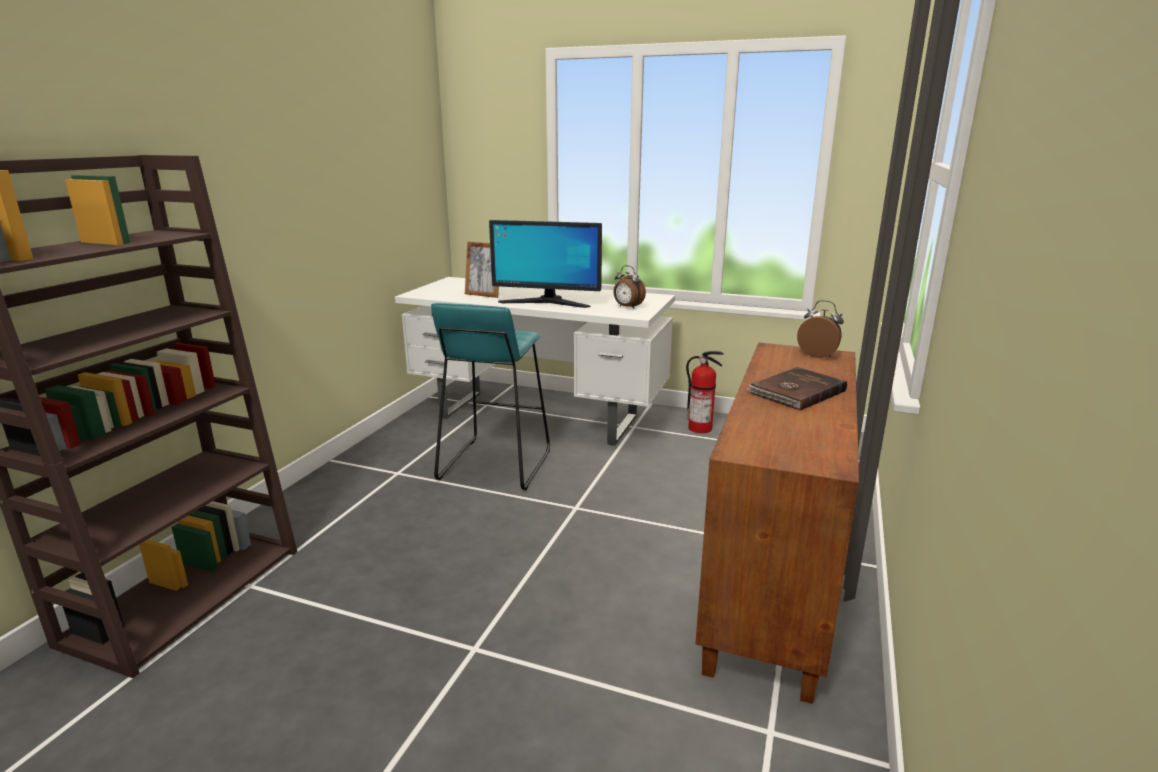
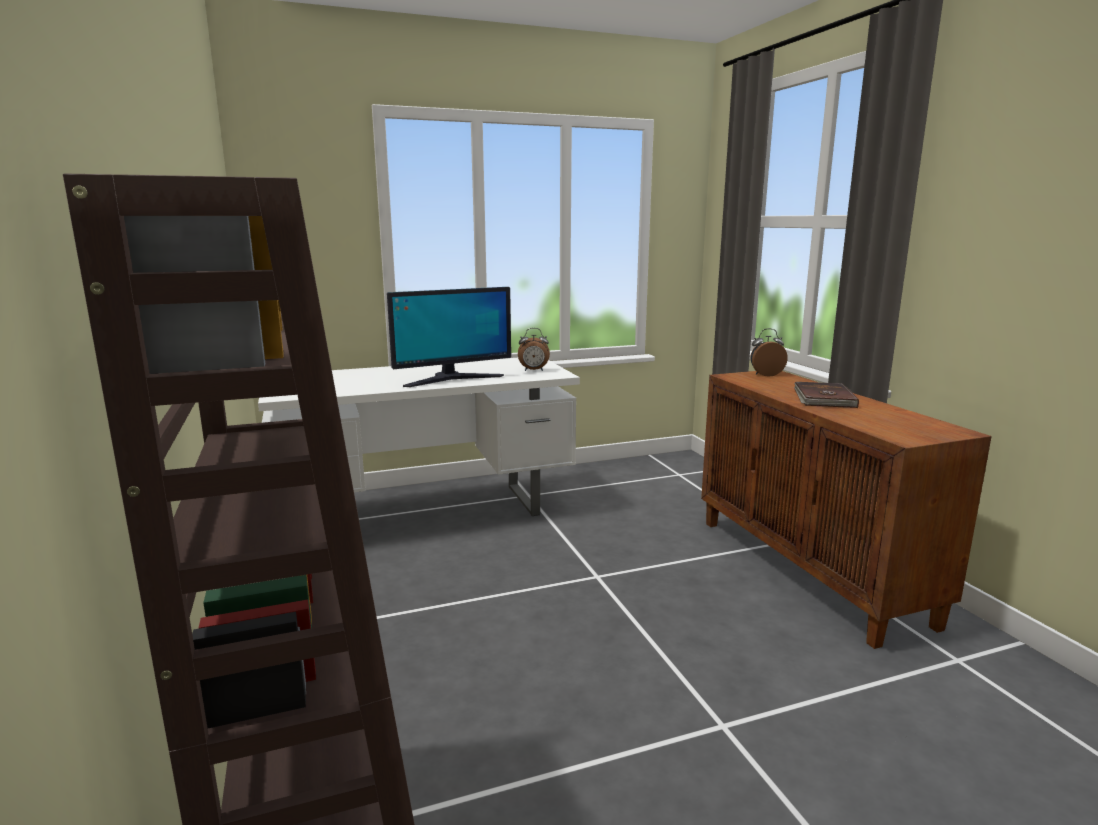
camera: 40 degrees left, 5 degrees down
turquoise stool [431,303,550,490] -> none
picture frame [465,242,499,298] -> none
fire extinguisher [686,351,724,433] -> none

